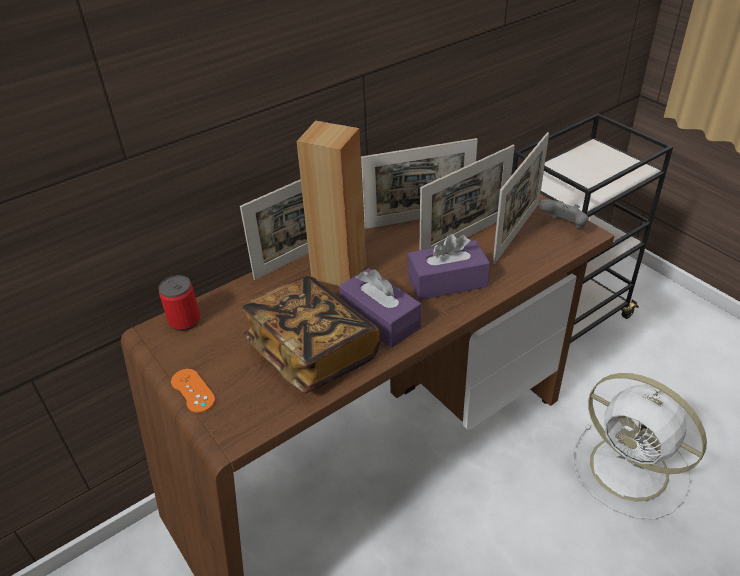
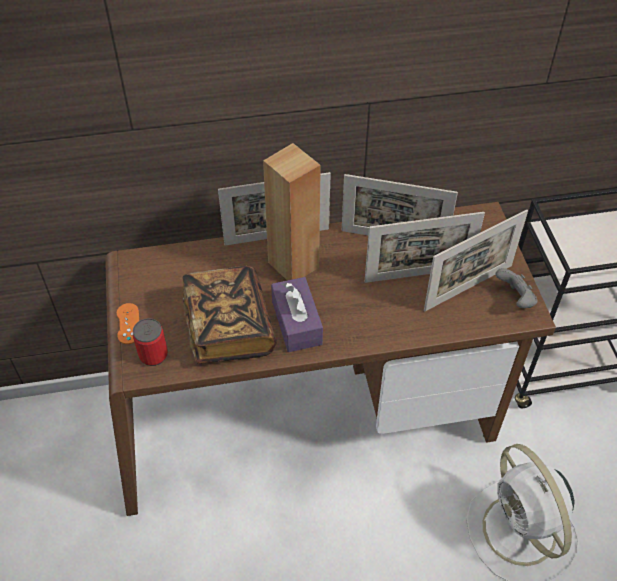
camera: 25 degrees right, 10 degrees up
can [158,275,200,331] -> can moved to [133,318,168,366]
purple tissue box [408,234,490,300] -> none

